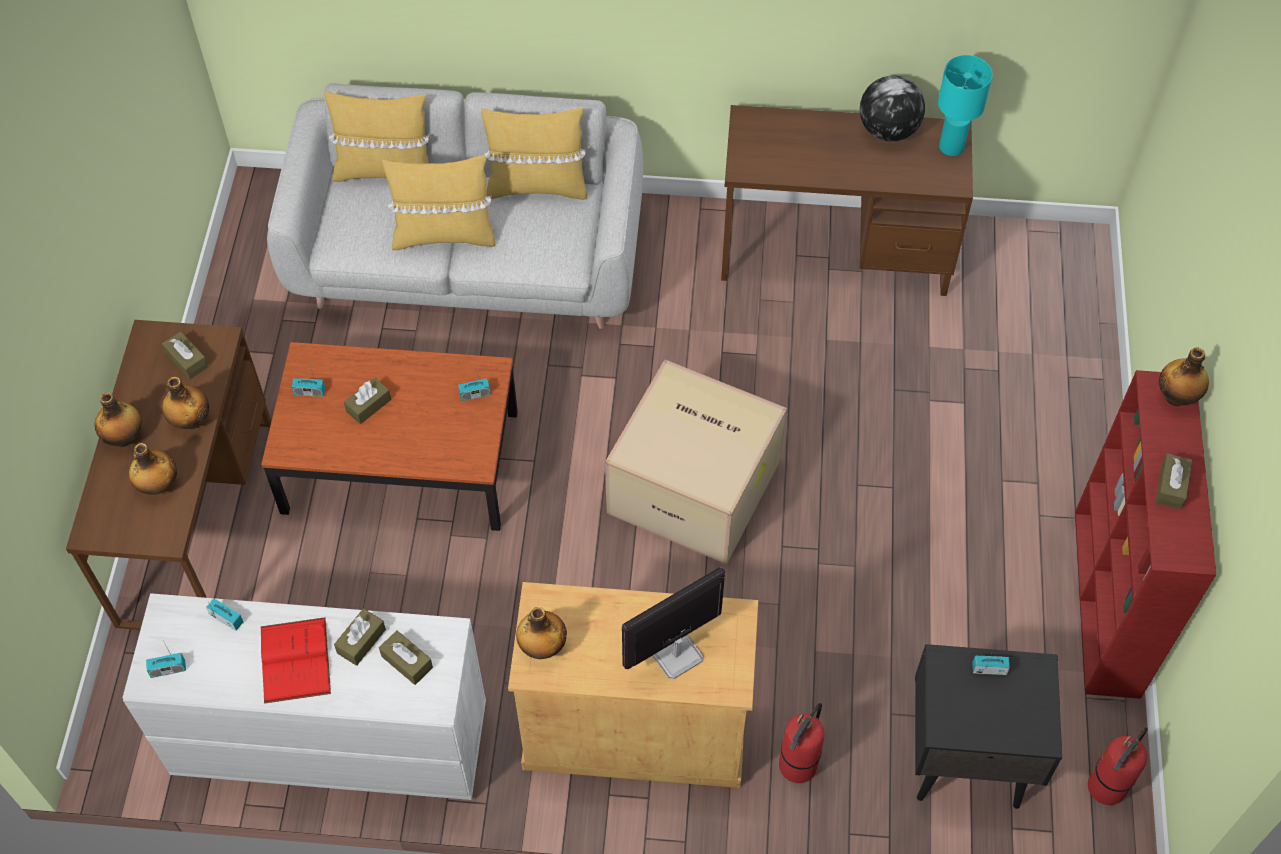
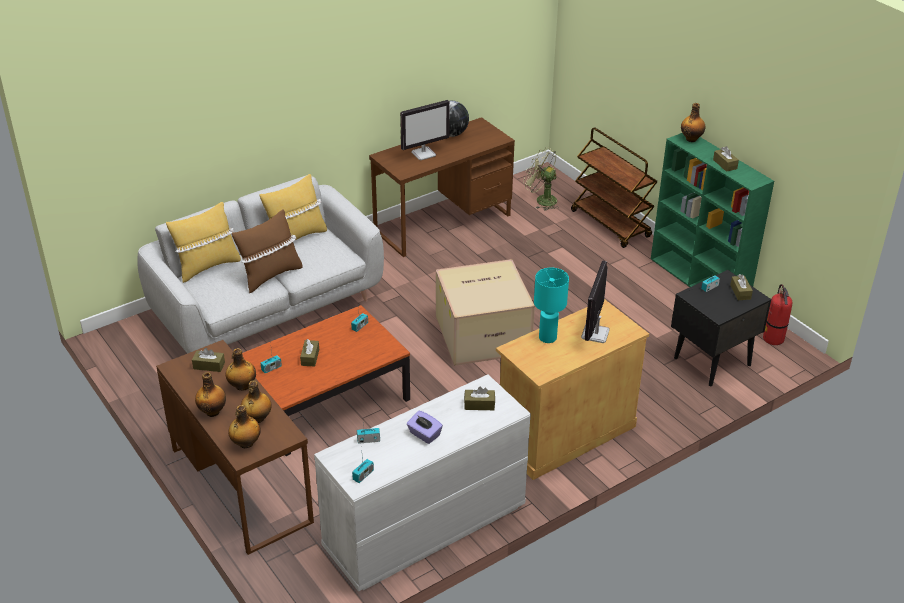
camera: 40 degrees left, 20 degrees down
red book [261,617,331,704] -> purple tissue box [407,411,443,444]
brown tissue box [334,608,386,666] -> brown tissue box moved to [730,274,753,300]
yellow pillow [382,155,496,250] -> brown pillow [232,209,303,293]
bottle [516,607,567,659] -> bottle moved to [228,405,261,448]
fire extinguisher [779,703,824,783] -> none
turquoise table lamp [938,55,993,156] -> turquoise table lamp moved to [534,268,569,343]
red bookcase [1075,370,1216,699] -> green bookcase [651,133,774,287]
none -> monitor [400,100,450,160]
none -> green fan [523,147,559,210]
none -> brown cart [571,127,658,248]

